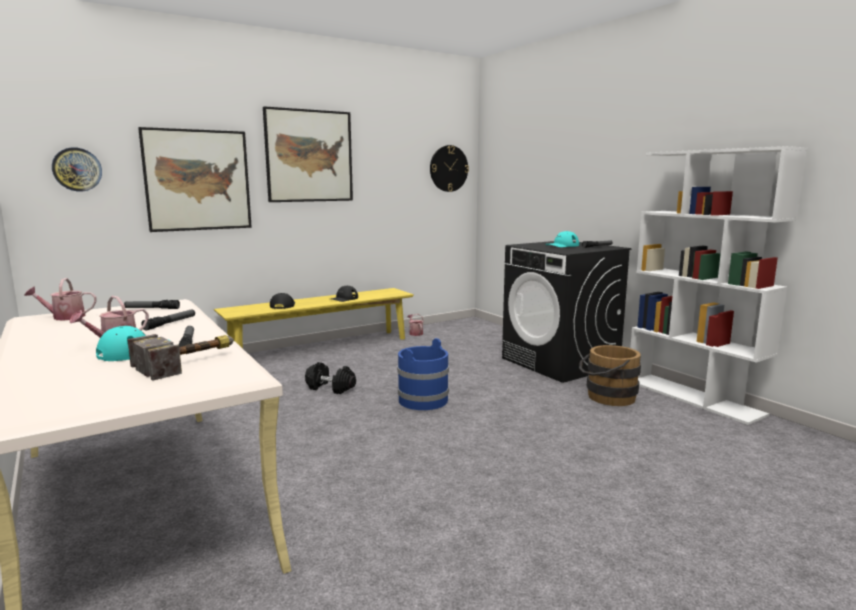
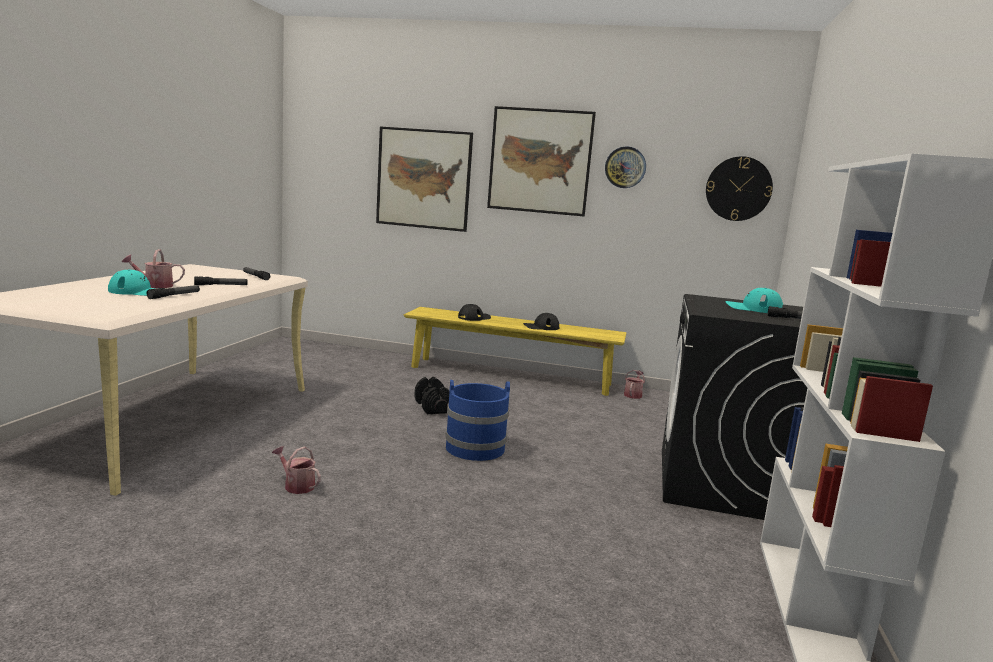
camera: 45 degrees right, 0 degrees up
watering can [25,278,97,320] -> watering can moved to [272,446,321,494]
wall clock [52,148,102,192] -> wall clock moved to [605,146,646,188]
hammer [127,334,234,381] -> none
brown bucket [579,345,641,406] -> none

